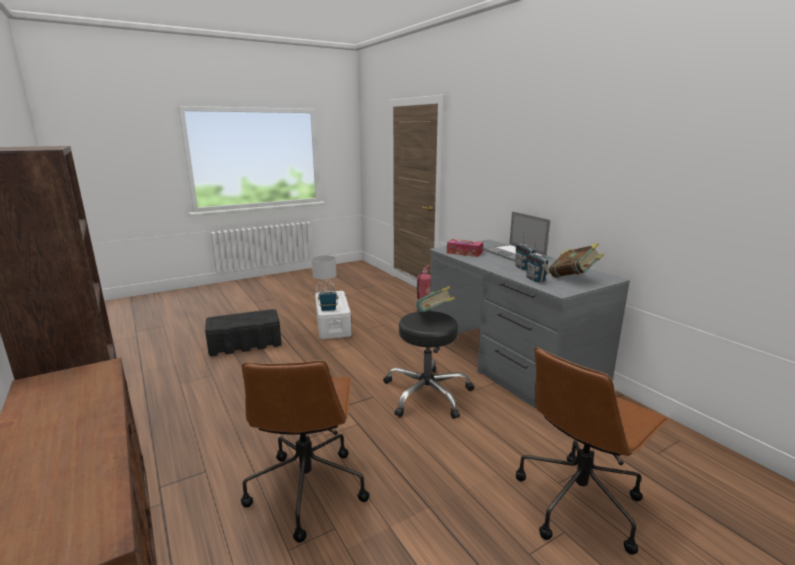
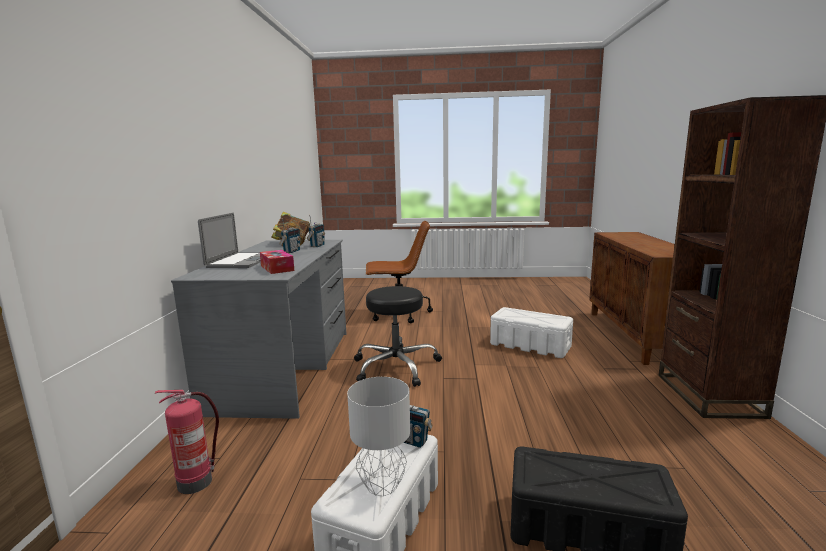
camera: 145 degrees left, 5 degrees down
brown office chair [241,360,370,543] -> white storage box [490,307,573,358]
book [416,286,455,312] -> none

